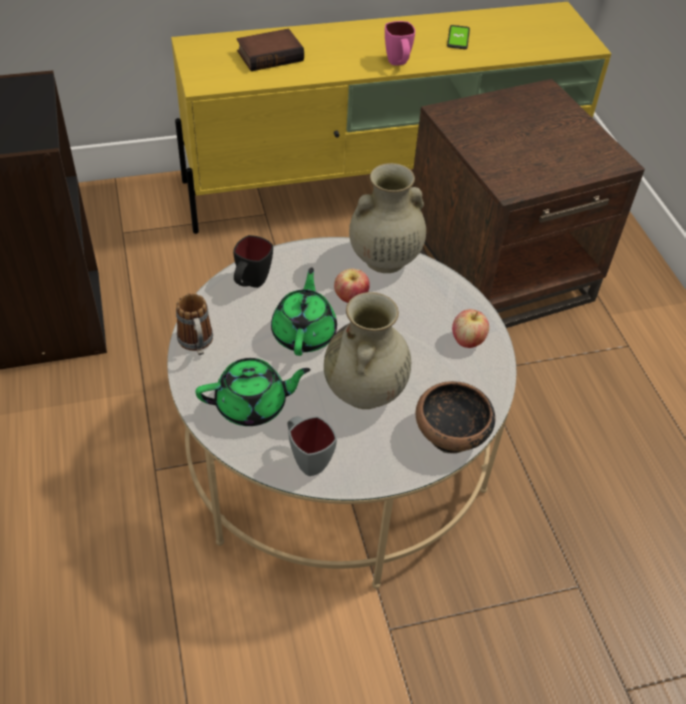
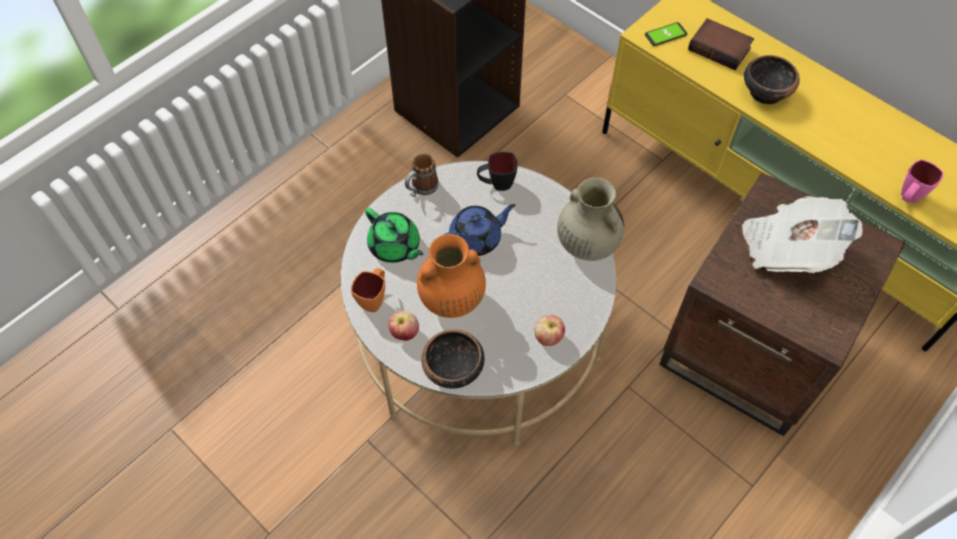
camera: 60 degrees right, 10 degrees up
green teapot [271,267,337,356] -> blue teapot [444,204,515,256]
grey mug [287,416,337,476] -> orange mug [351,268,385,312]
beige vase [324,292,411,409] -> orange vase [417,234,486,318]
apple [334,268,370,303] -> apple moved to [388,311,419,341]
pink mug [385,21,415,65] -> pink mug moved to [901,159,944,203]
phone [447,25,470,49] -> phone moved to [645,22,687,46]
none -> newspaper [742,196,863,273]
none -> bowl [744,55,800,105]

